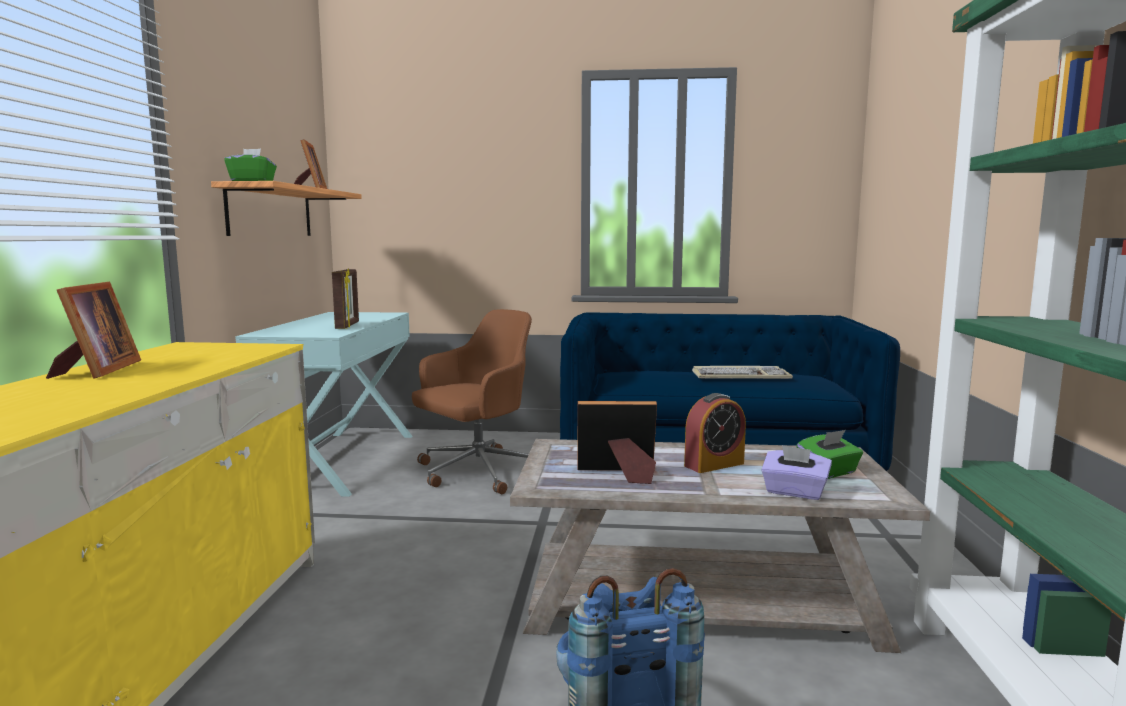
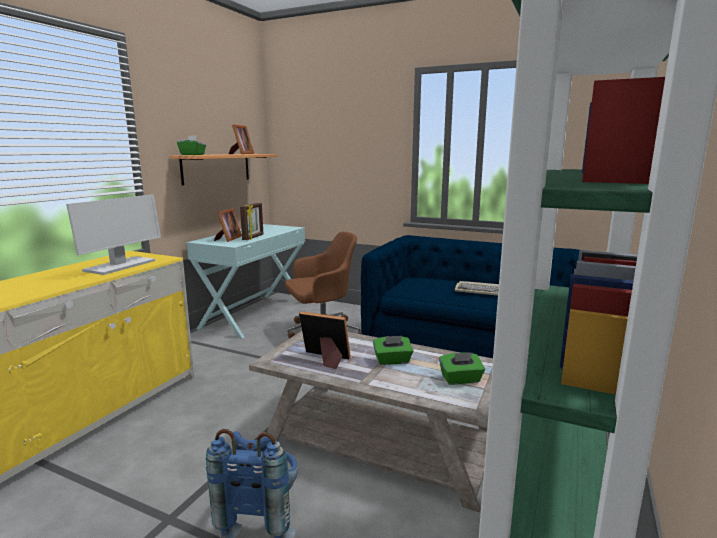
camera: 20 degrees right, 5 degrees up
picture frame [46,282,141,379] -> picture frame moved to [214,208,242,242]
alarm clock [684,393,746,473] -> green tissue box [373,336,413,365]
purple tissue box [761,445,832,500] -> none
none -> monitor [66,194,161,275]

